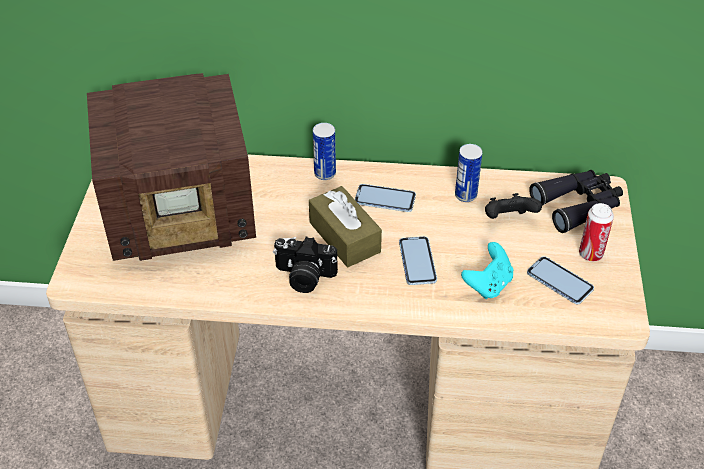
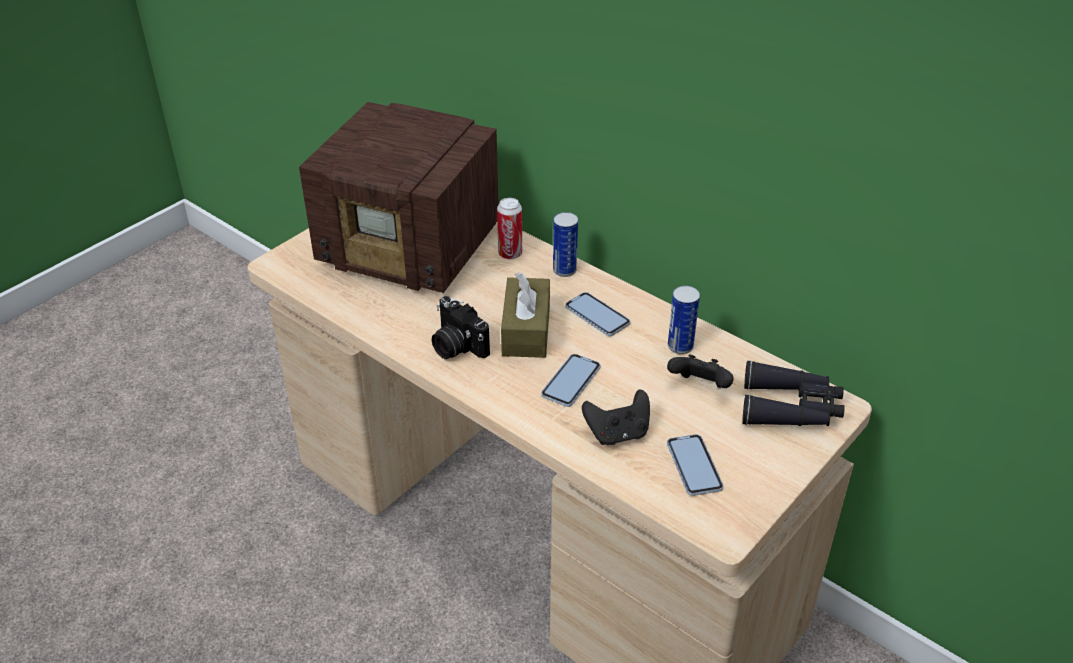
camera: 35 degrees right, 5 degrees down
turquoise game controller [461,242,513,299] -> black game controller [582,389,650,445]
can [579,203,614,261] -> can moved to [497,198,522,260]

